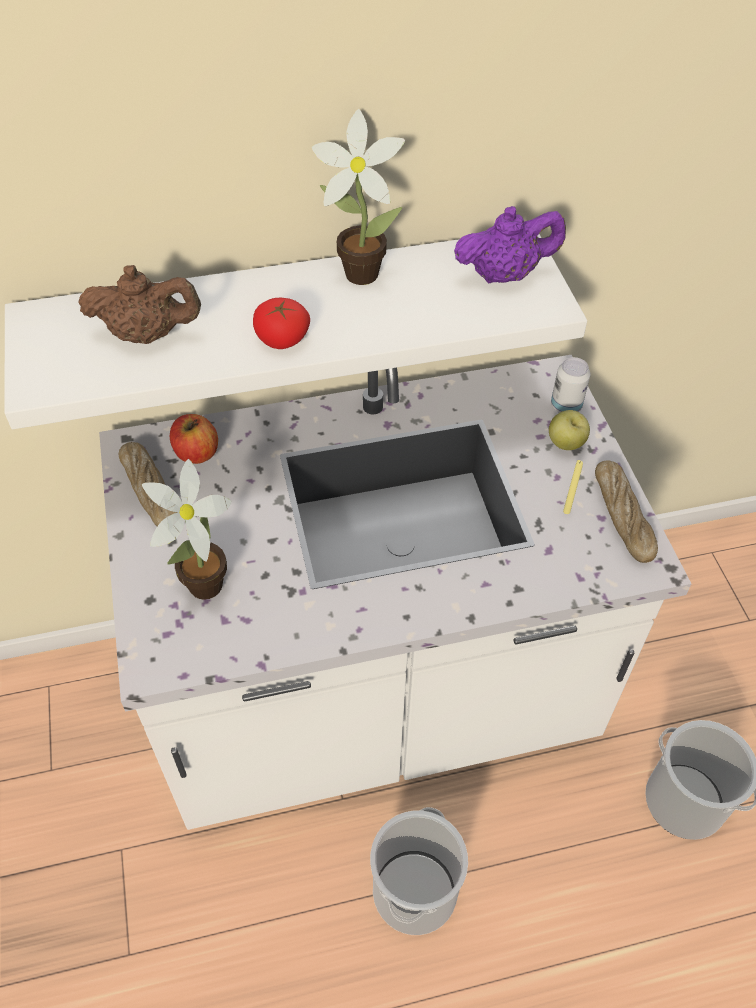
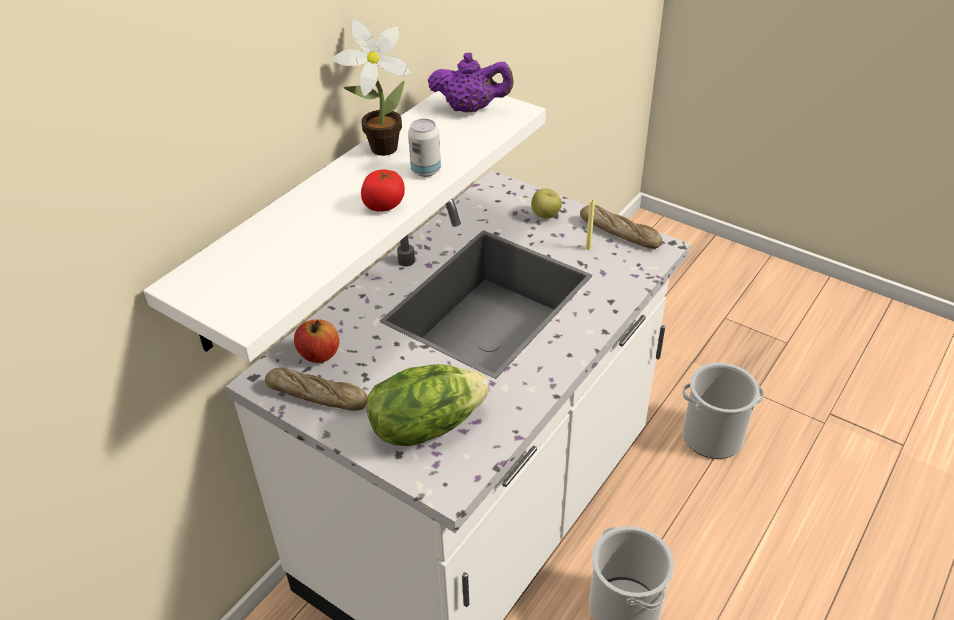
camera: 40 degrees left, 10 degrees down
brown teapot [78,265,201,344] -> none
potted plant [142,459,232,600] -> lettuce [367,364,489,446]
purple teapot [454,206,566,284] -> purple teapot turned 60 degrees clockwise [428,53,514,112]
can [551,357,590,413] -> can moved to [408,119,441,177]

